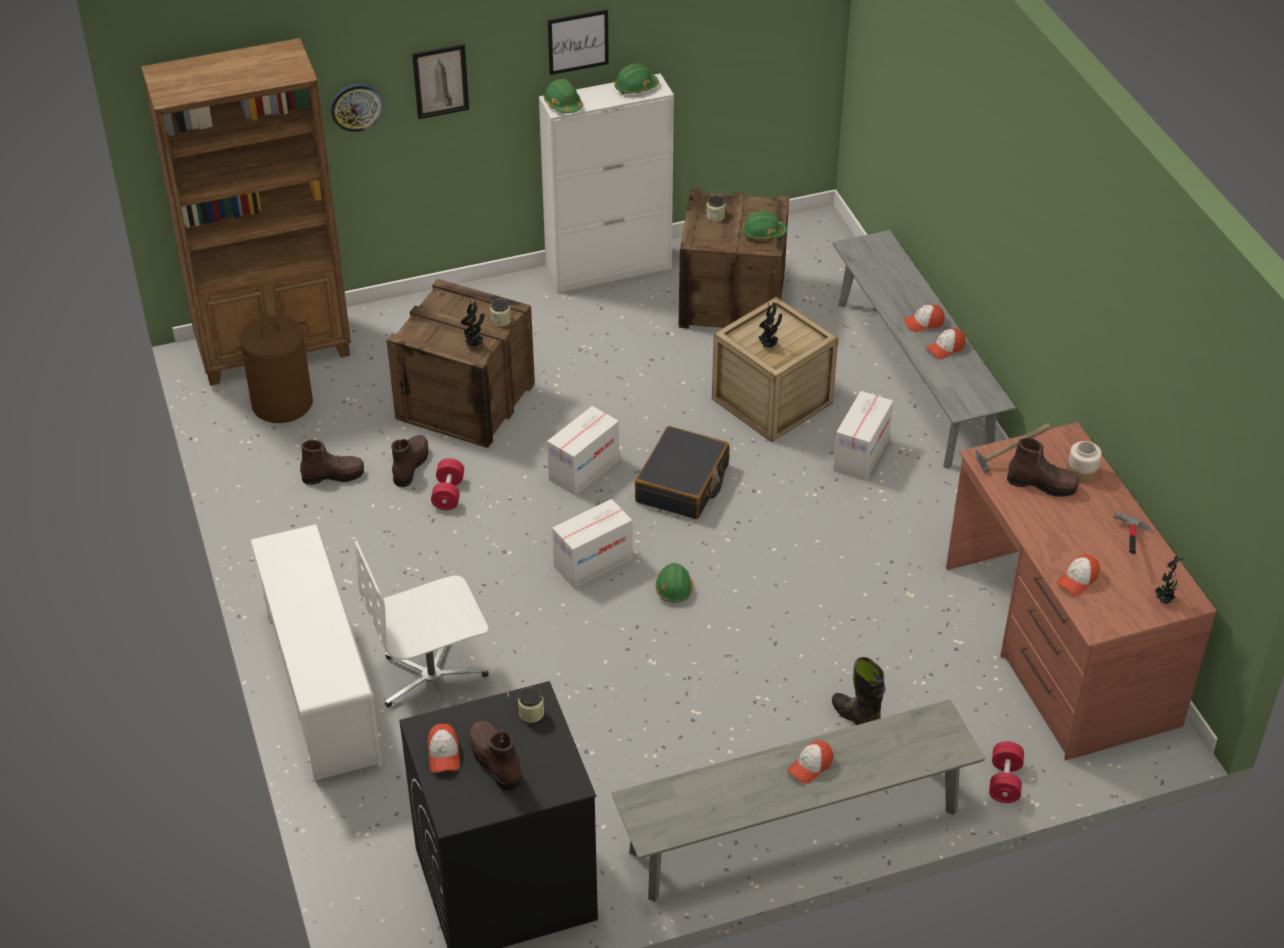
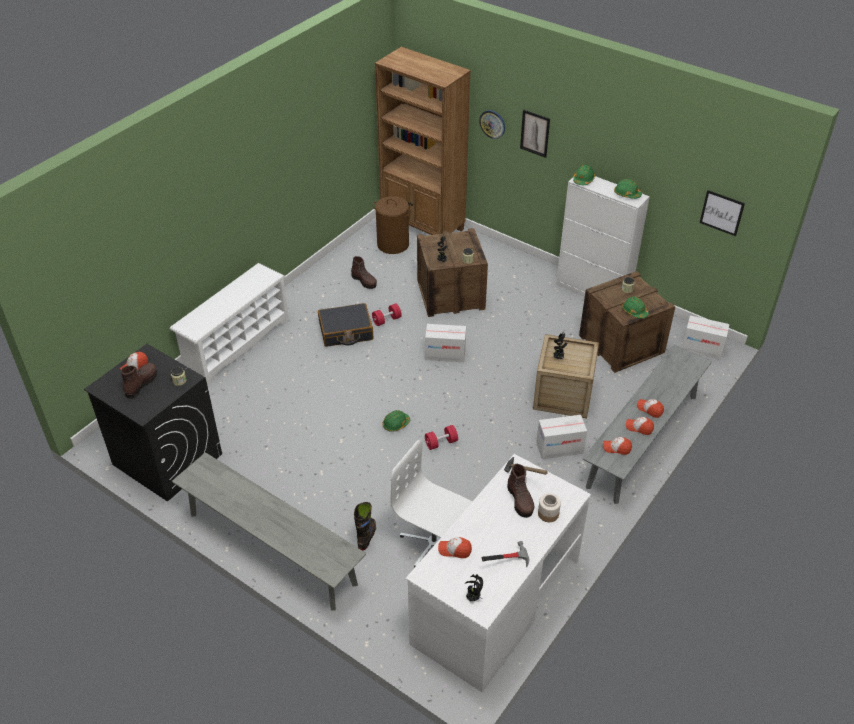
camera: 55 degrees right, 0 degrees up
white office chair [355,541,489,708] -> white office chair moved to [391,440,472,568]
brown boot [391,435,428,487] -> none
picture [548,10,609,75] -> picture moved to [700,190,745,236]
cardboard box [552,499,633,589] -> cardboard box moved to [682,315,730,360]
black suitcase [635,426,730,519] -> black suitcase moved to [318,303,373,347]
cap [787,740,833,784] -> cap moved to [603,437,632,455]
brown desk [946,422,1217,760] -> white desk [406,454,591,692]
red dumbbell [989,741,1024,803] -> red dumbbell moved to [425,425,458,450]

